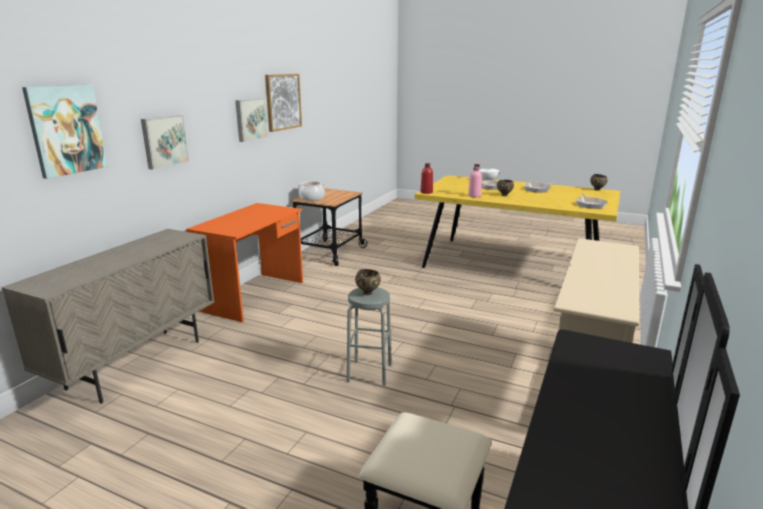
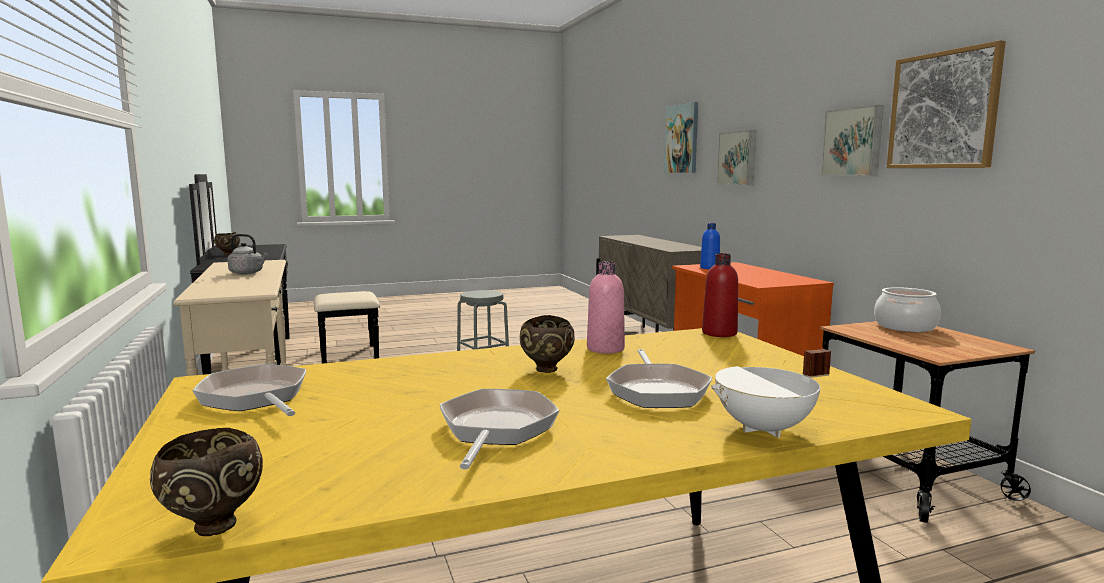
camera: 135 degrees right, 10 degrees down
brown bowl [355,269,381,295] -> brown bowl moved to [214,232,240,255]
none -> grey kettle [227,234,268,274]
none -> blue bottle [700,223,720,269]

